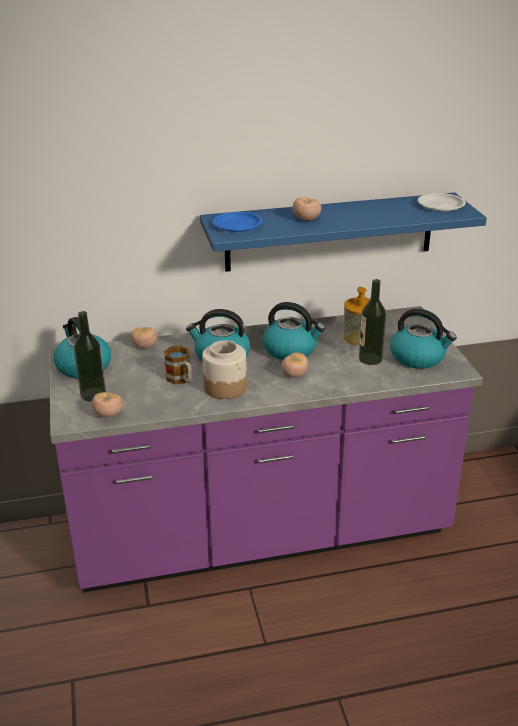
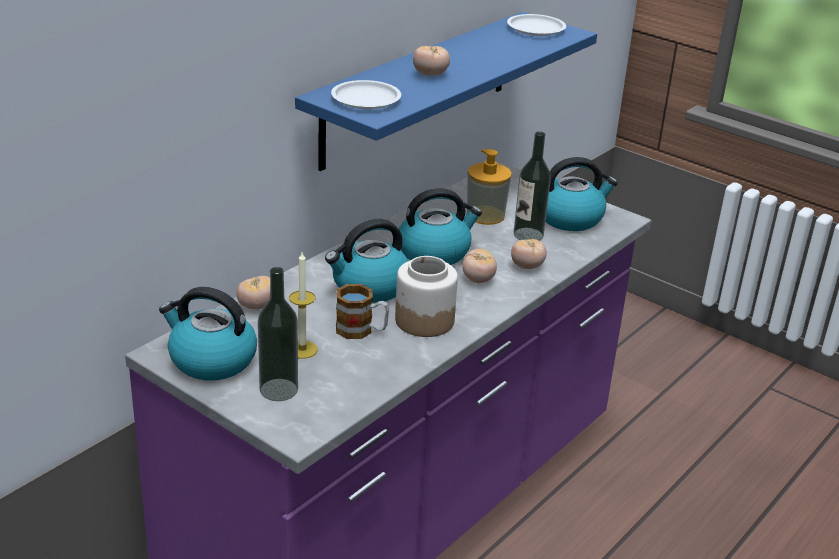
camera: 40 degrees left, 0 degrees up
tomato [92,392,123,418] -> tomato moved to [511,239,547,269]
blue plate [213,212,262,232] -> white plate [331,80,401,109]
none -> candle [289,252,318,359]

